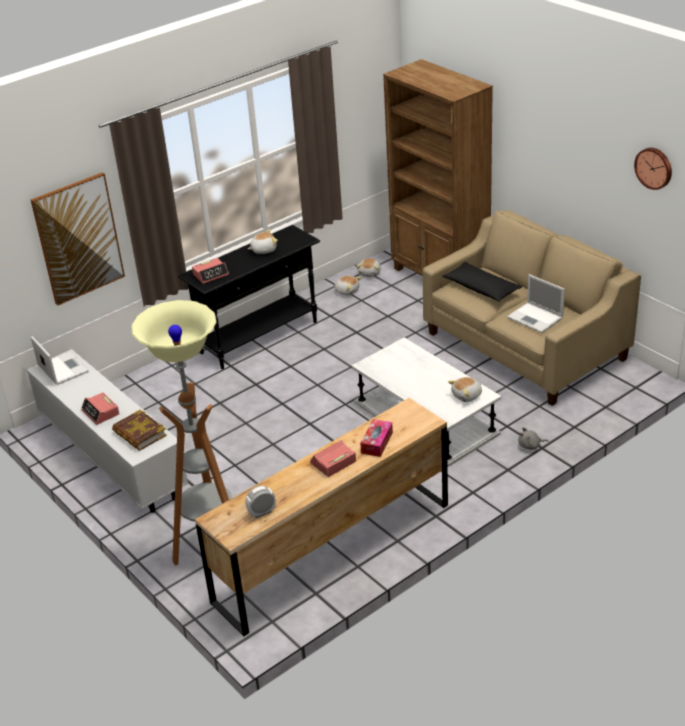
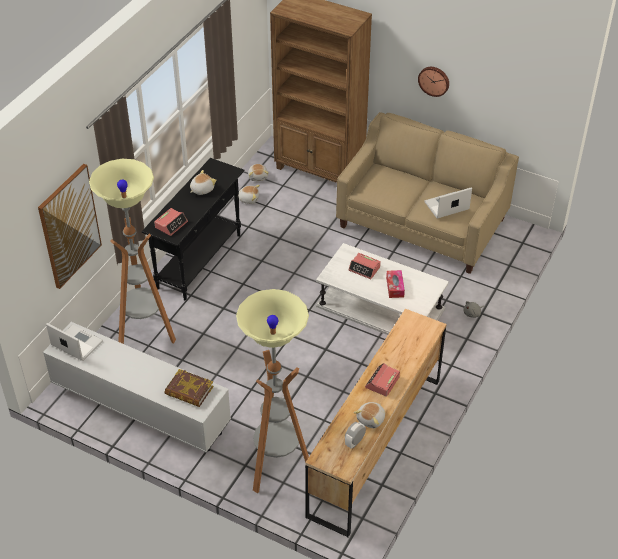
camera: 25 degrees left, 10 degrees up
alarm clock [81,392,119,425] -> alarm clock moved to [348,253,381,279]
tissue box [360,419,393,457] -> tissue box moved to [386,270,405,298]
black pillow [442,262,522,302] -> none
plush toy [448,377,482,402] -> plush toy moved to [354,402,385,428]
laptop [507,274,565,333] -> laptop turned 135 degrees clockwise [424,187,472,218]
wall clock [634,148,672,190] -> wall clock moved to [418,67,449,97]
none -> floor lamp [89,159,176,344]

